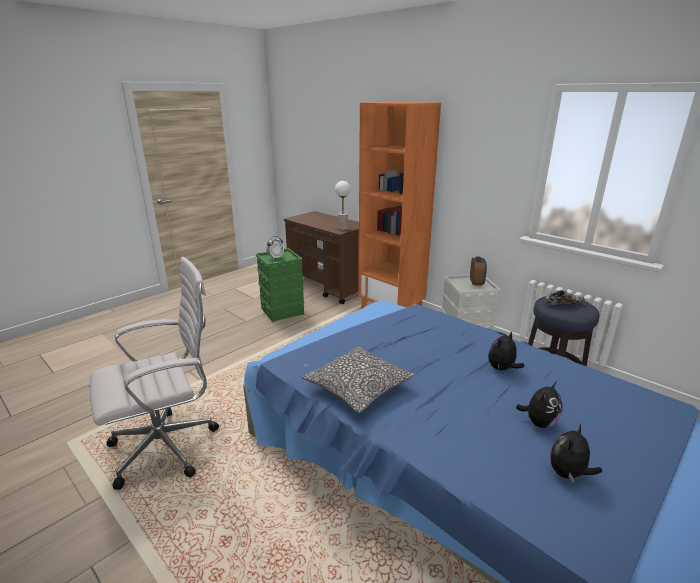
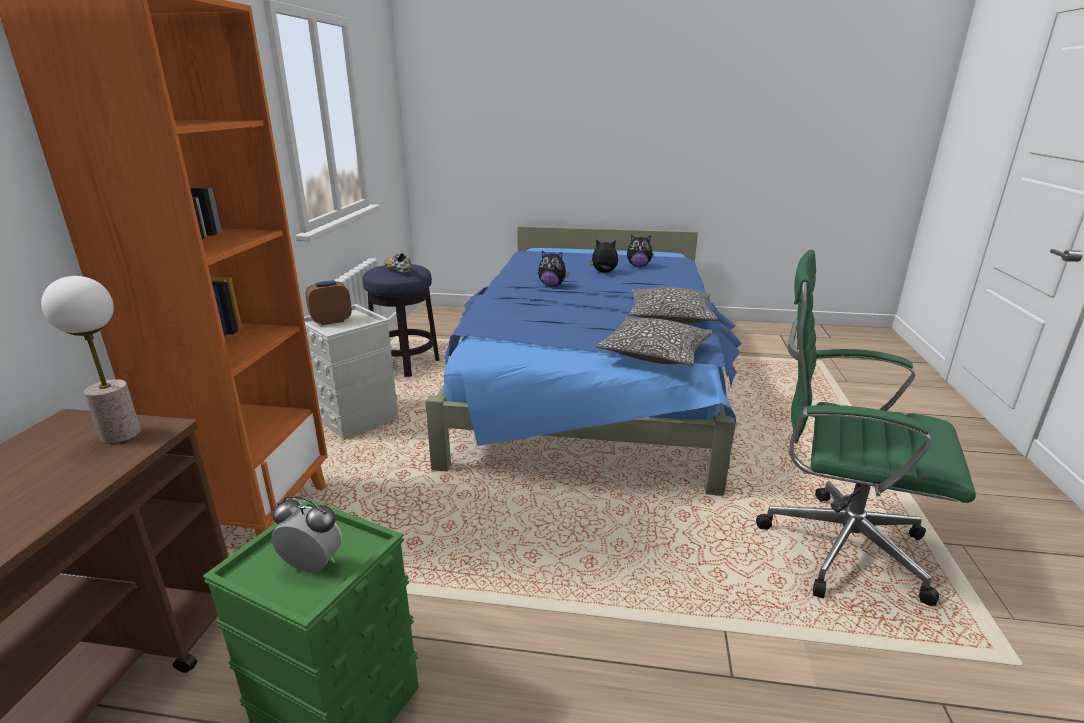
camera: 125 degrees left, 0 degrees up
white office chair [90,257,219,490] -> green office chair [756,250,976,606]
none -> pillow [595,317,714,366]

